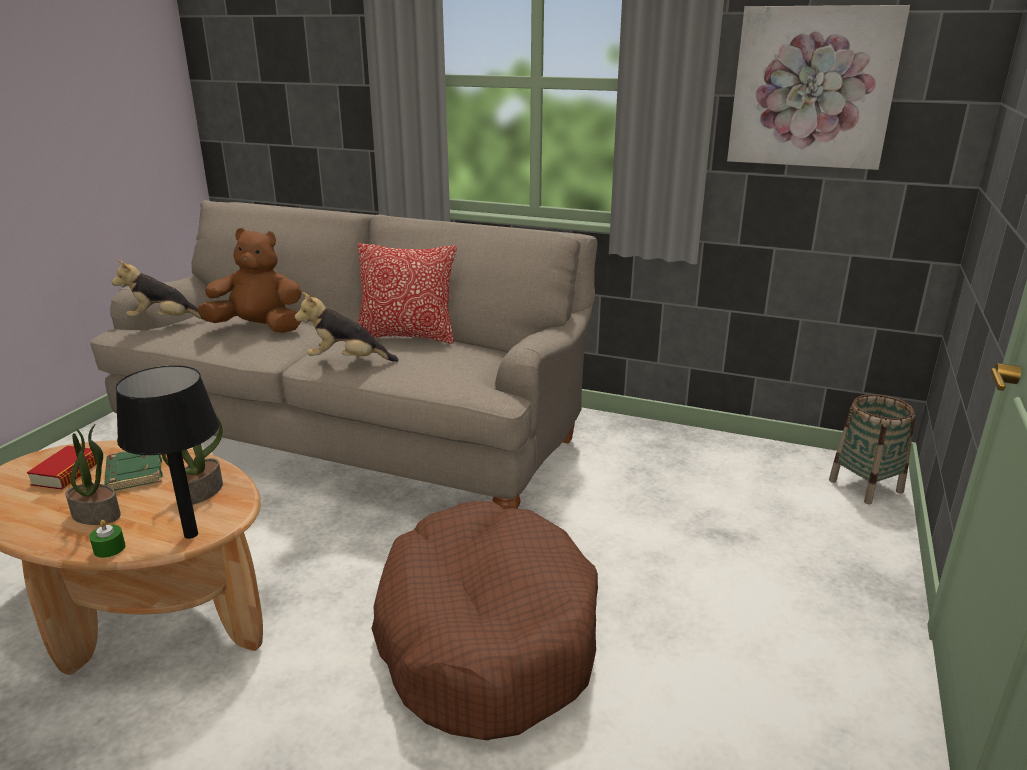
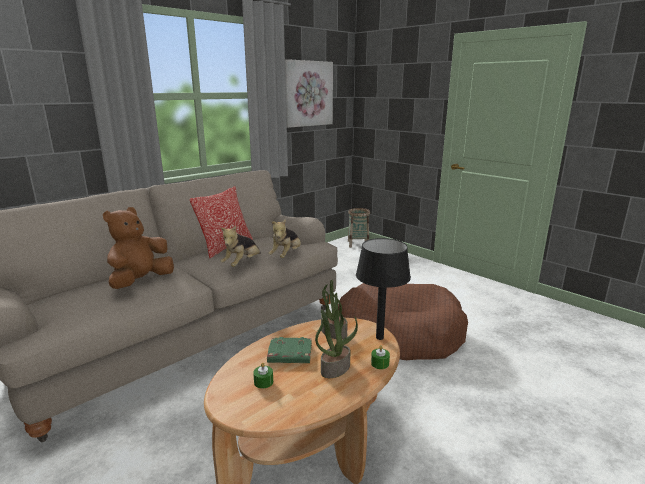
camera: 65 degrees left, 5 degrees down
book [27,446,97,490] -> green candle [253,363,273,389]
plush toy [112,260,203,319] -> plush toy moved to [268,219,301,258]

